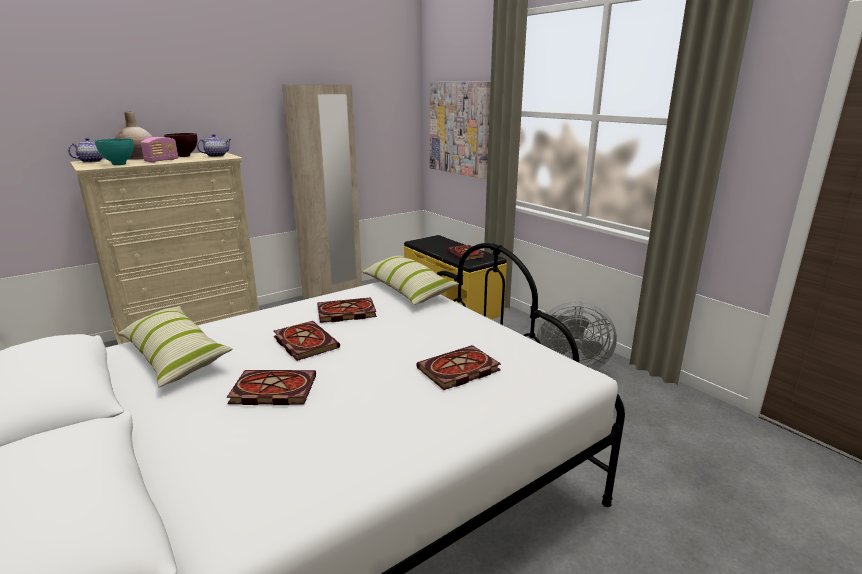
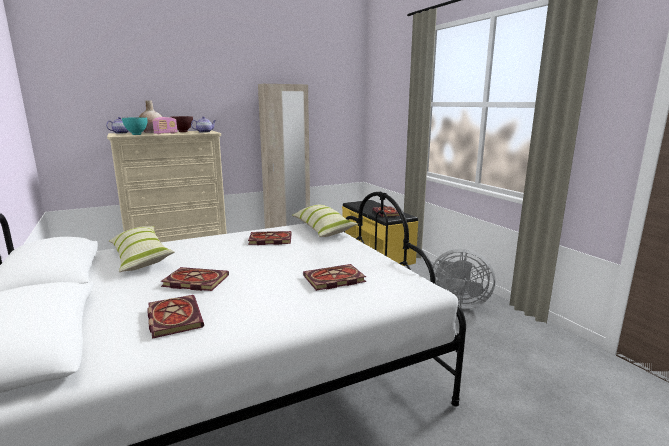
camera: 10 degrees right, 5 degrees down
book [273,321,340,361] -> book moved to [147,295,204,339]
picture [430,81,491,179] -> none

